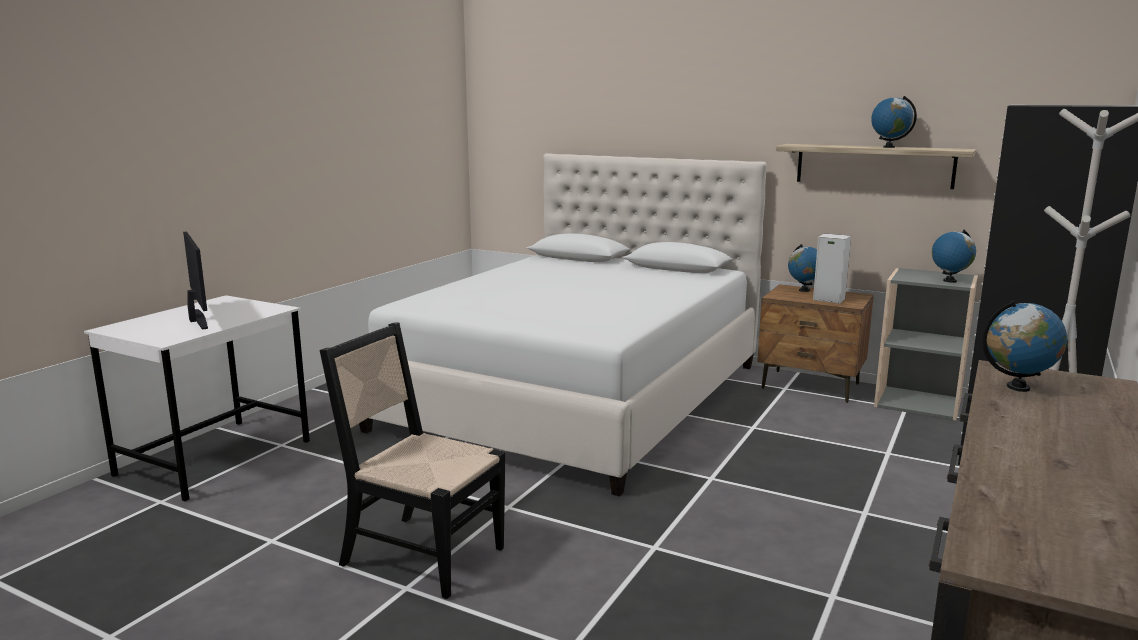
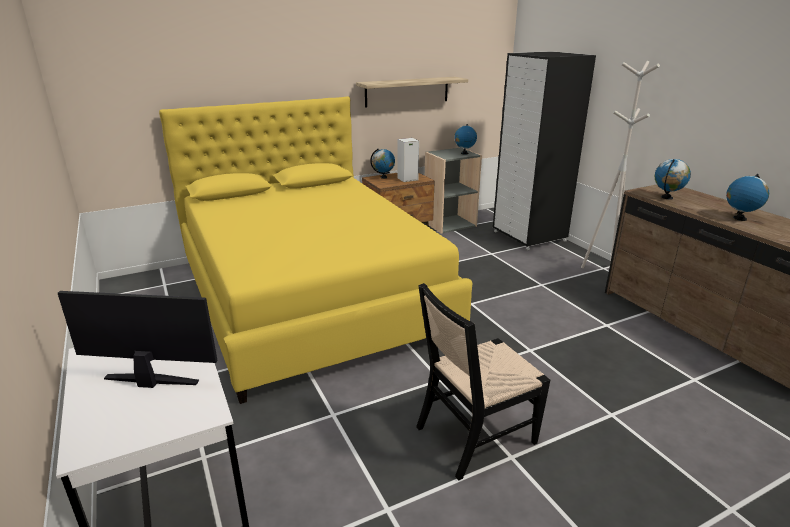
camera: 55 degrees left, 10 degrees up
white bed [359,153,767,496] -> yellow bed [159,97,473,404]
globe [871,96,917,148] -> globe moved to [726,174,769,221]

